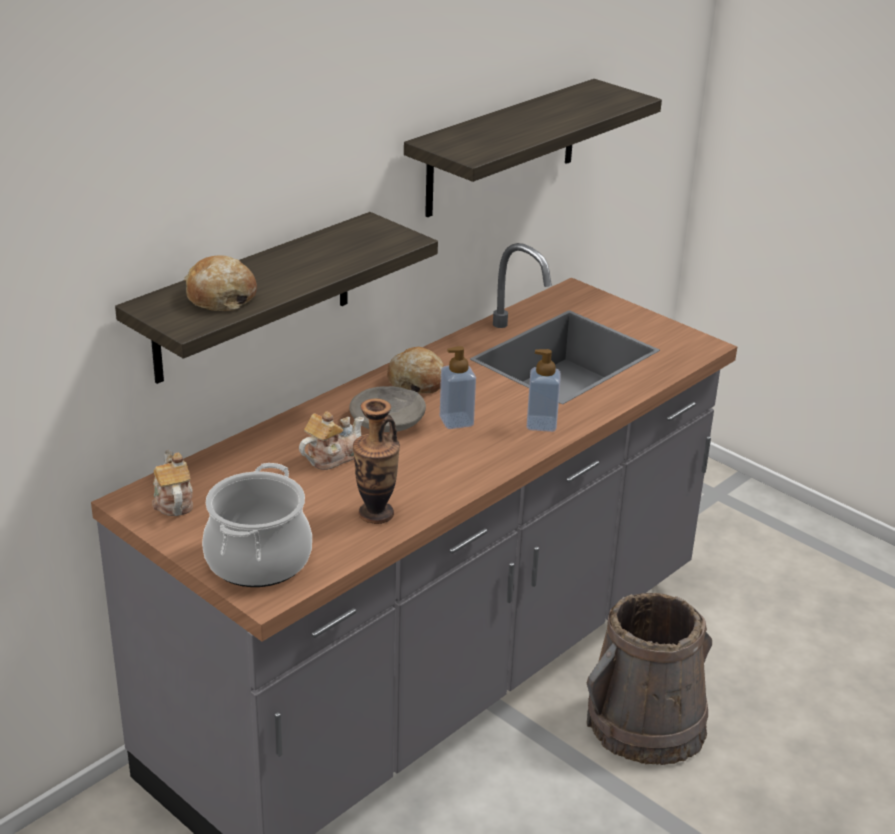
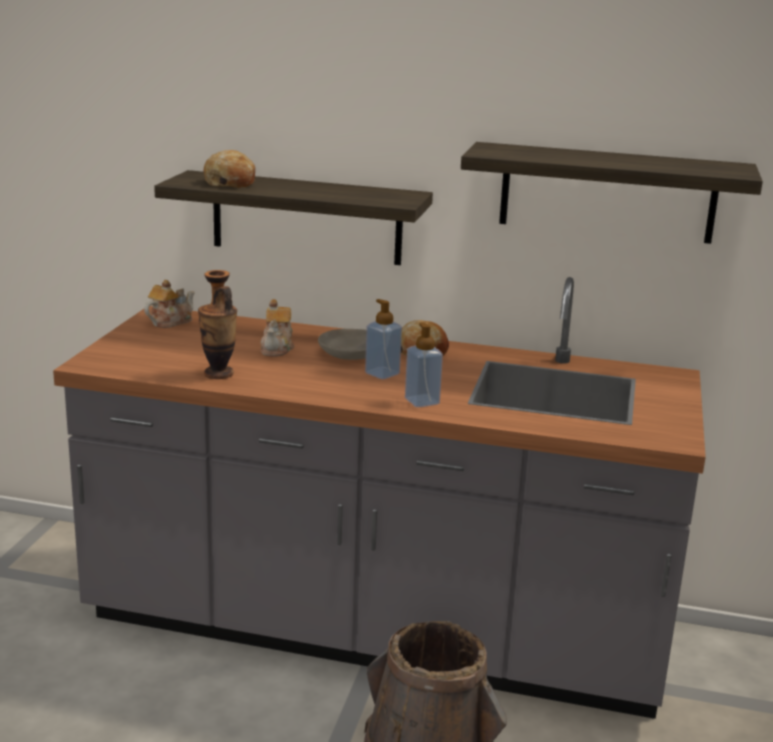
camera: 60 degrees right, 10 degrees down
cooking pot [202,463,312,587] -> none
teapot [299,411,364,470] -> teapot turned 75 degrees clockwise [260,299,295,357]

